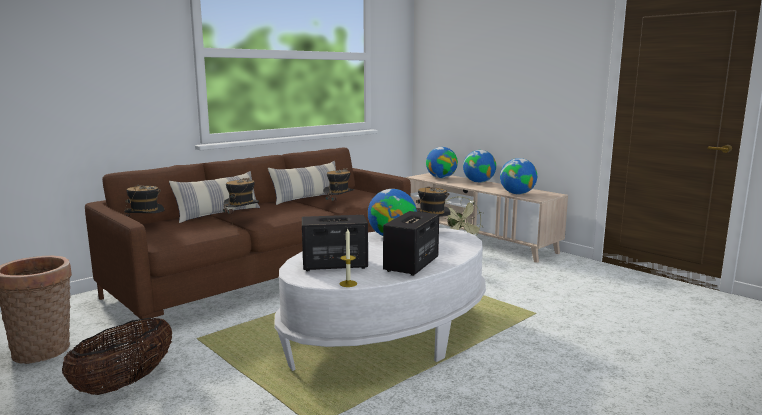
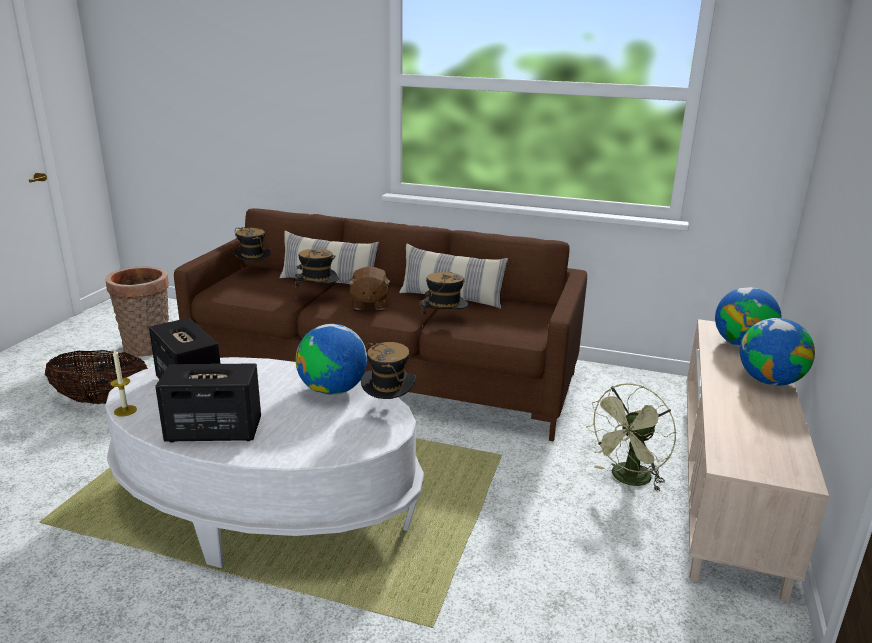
camera: 60 degrees right, 10 degrees up
globe [500,158,537,194] -> none
none -> brown plush toy [347,266,391,310]

